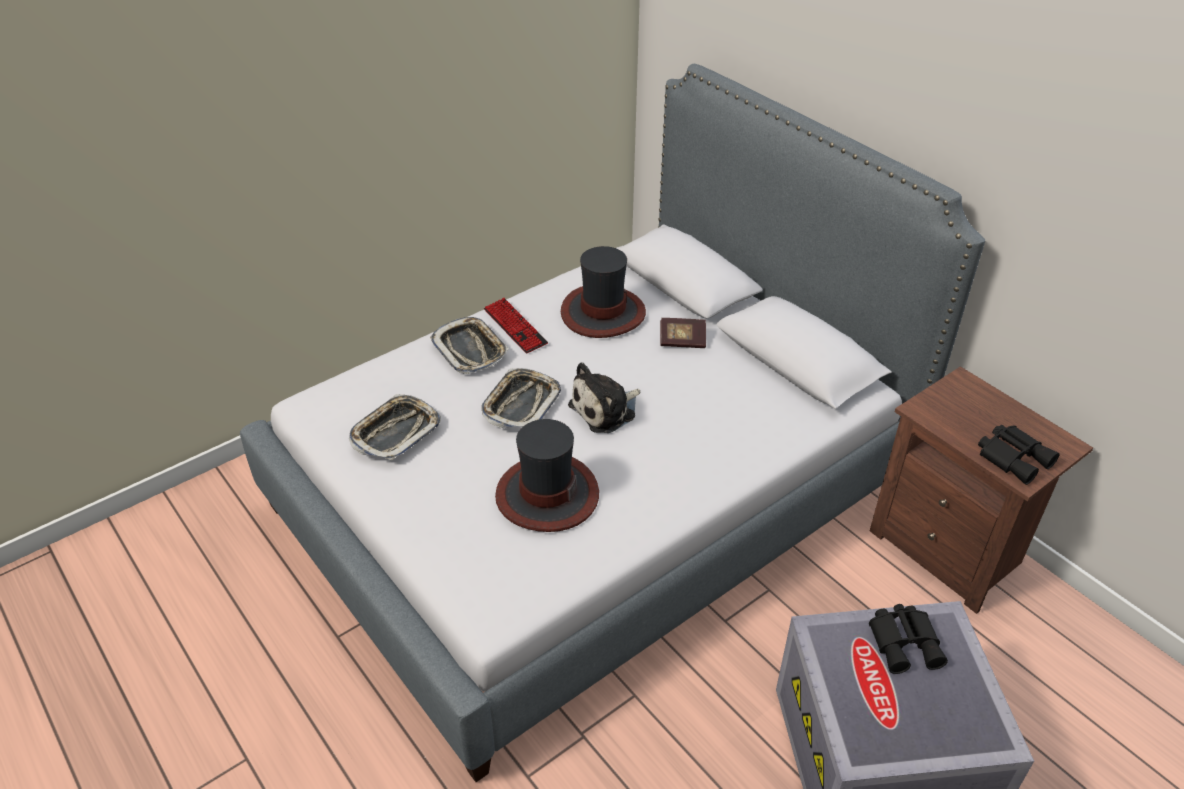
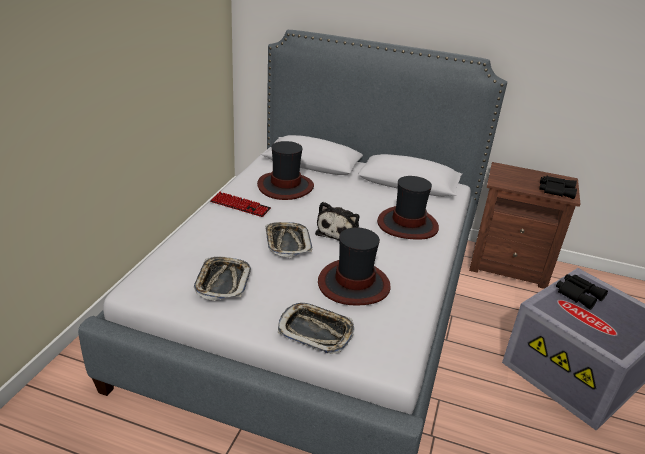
camera: 35 degrees left, 10 degrees down
tray [430,317,509,374] -> tray moved to [278,303,355,354]
book [660,318,706,348] -> none
none -> hat [377,176,439,240]

